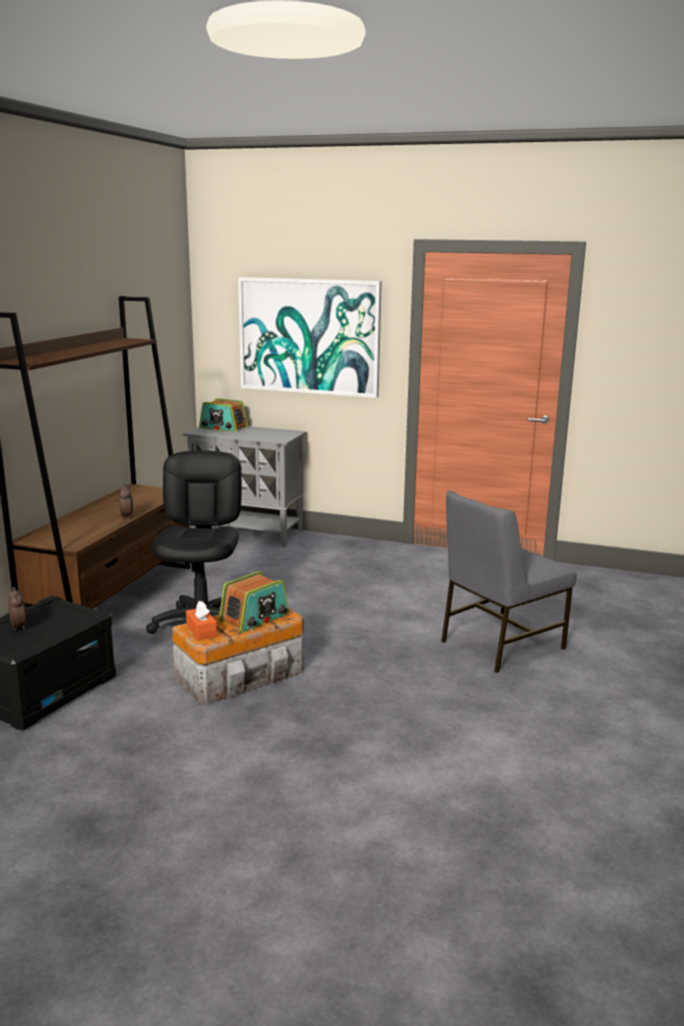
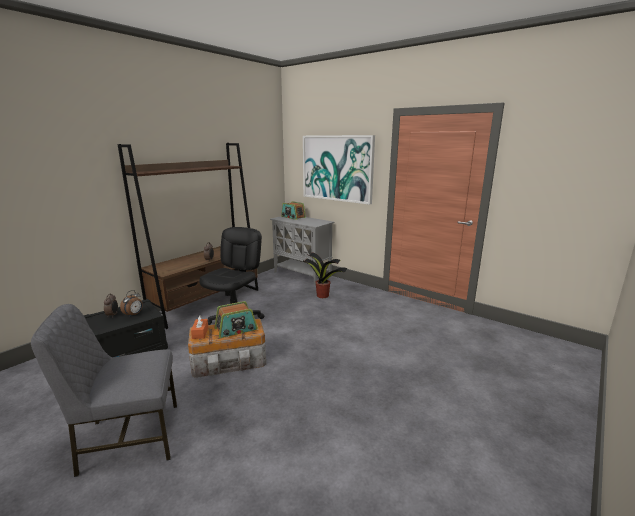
camera: 20 degrees right, 0 degrees up
grey chair [441,490,577,673] -> grey chair moved to [31,304,177,477]
none -> alarm clock [120,290,143,316]
none -> potted plant [302,252,348,298]

